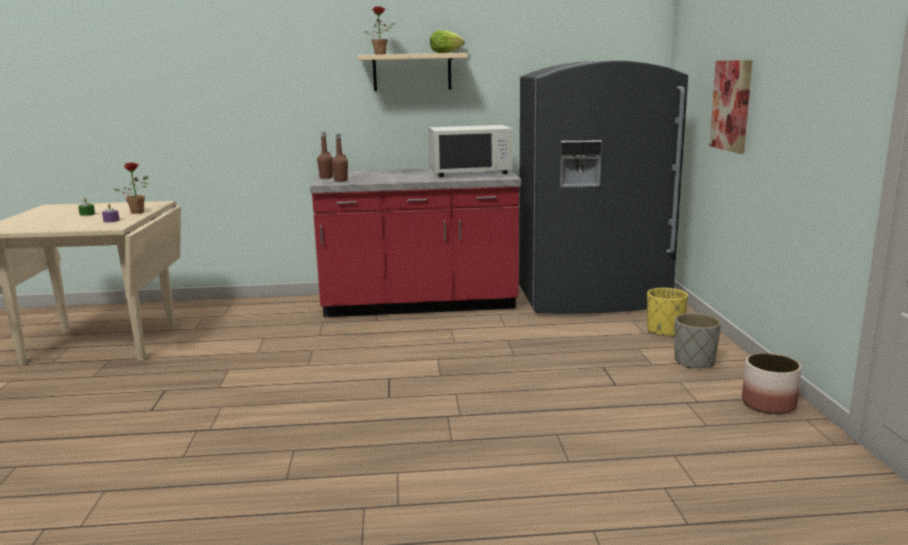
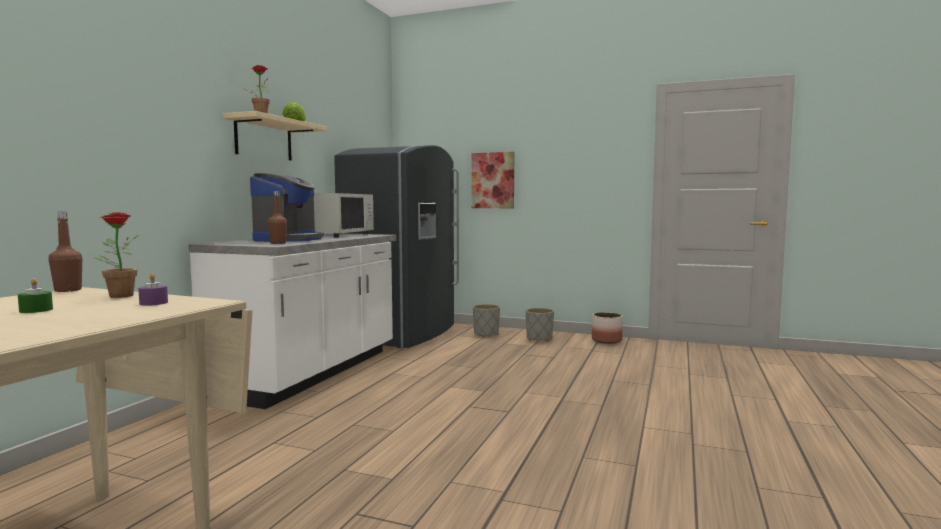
camera: 65 degrees left, 10 degrees down
red counter [310,168,521,317] -> white counter [188,233,396,409]
brown bottle [317,132,333,179] -> brown bottle moved to [49,211,82,292]
yellow planter [647,288,688,337] -> grey planter [473,304,500,337]
none -> coffee machine [250,173,324,242]

